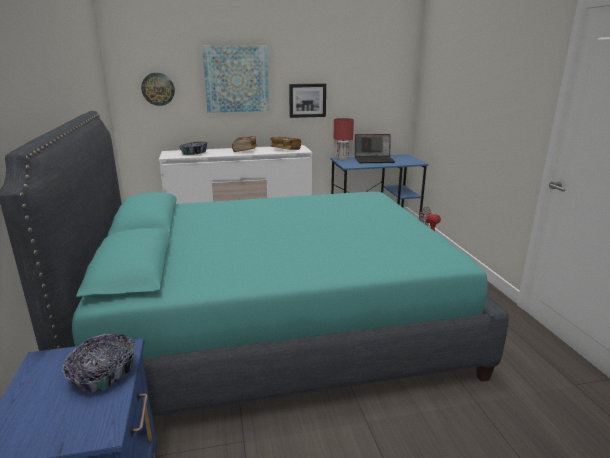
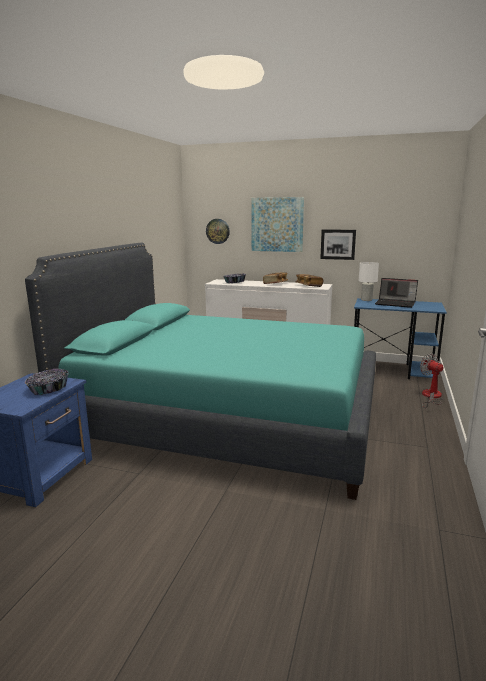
camera: 30 degrees right, 5 degrees down
red table lamp [333,118,354,160] -> white table lamp [359,262,379,301]

